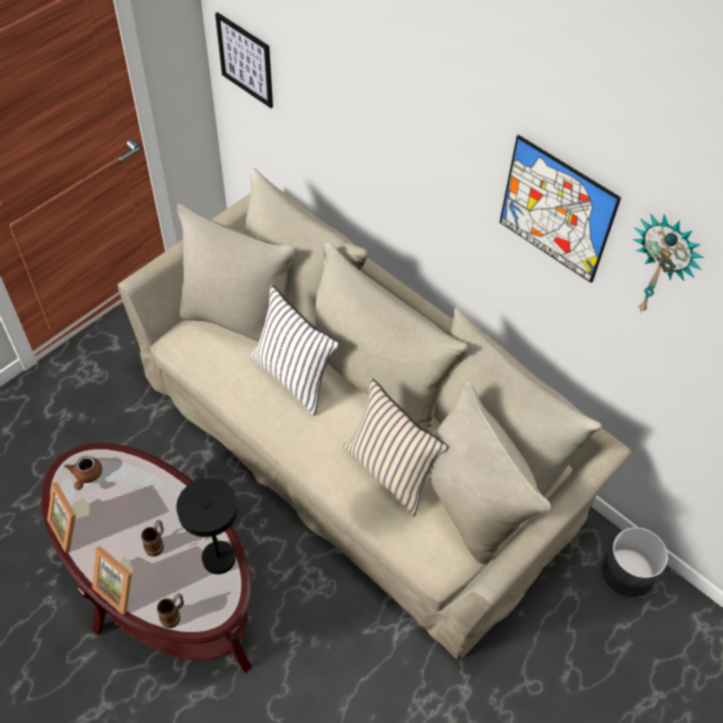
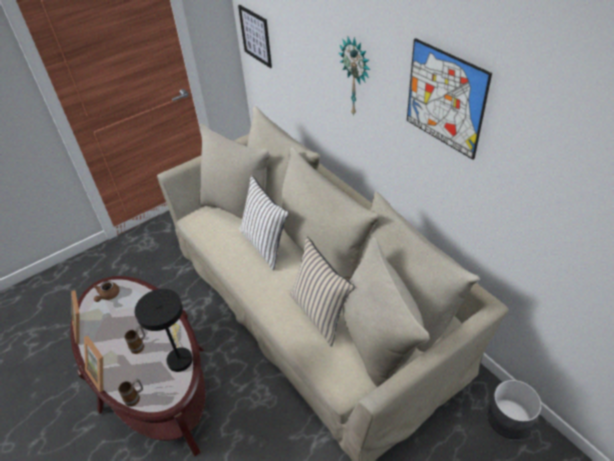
camera: 15 degrees right, 10 degrees down
wall clock [633,214,704,313] -> wall clock moved to [339,36,370,117]

